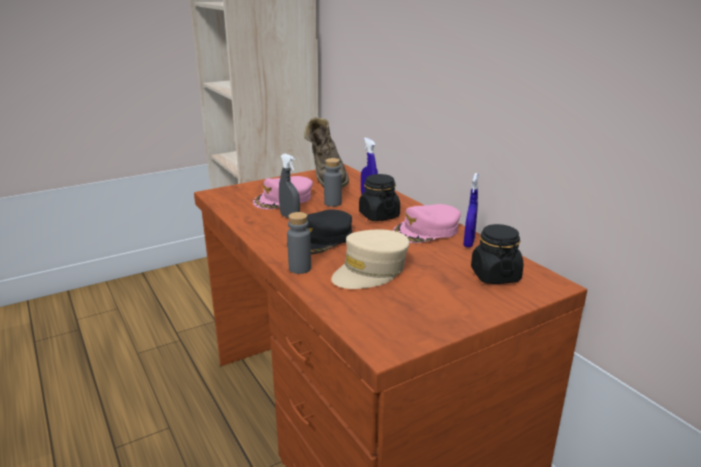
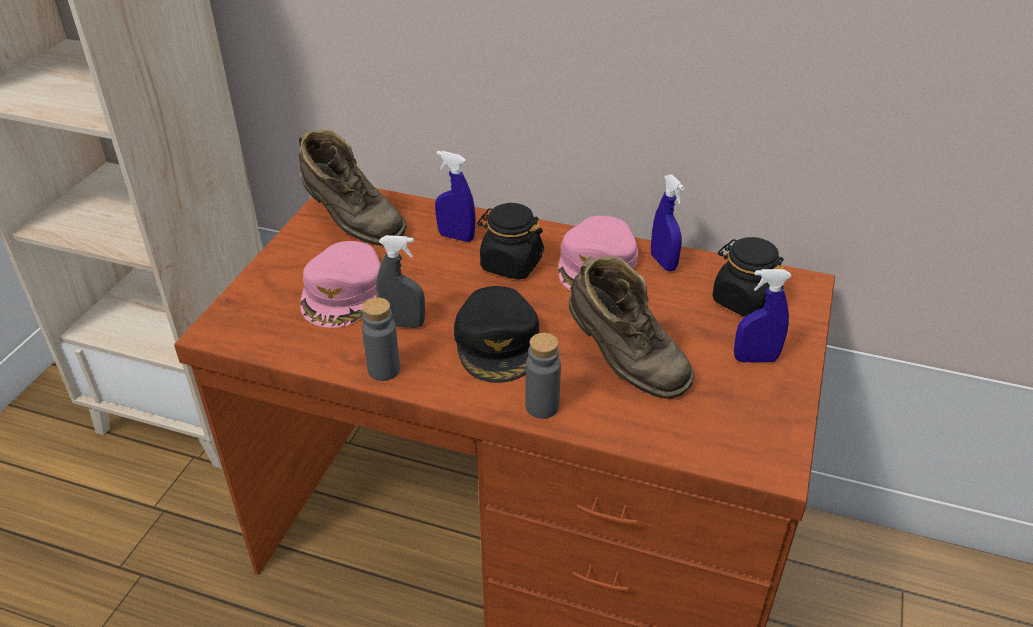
camera: 40 degrees left, 15 degrees up
grey bottle [324,158,342,207] -> grey bottle moved to [362,298,400,381]
beige cap [331,229,410,289] -> brown boot [569,256,695,399]
none -> blue spray bottle [734,269,791,363]

